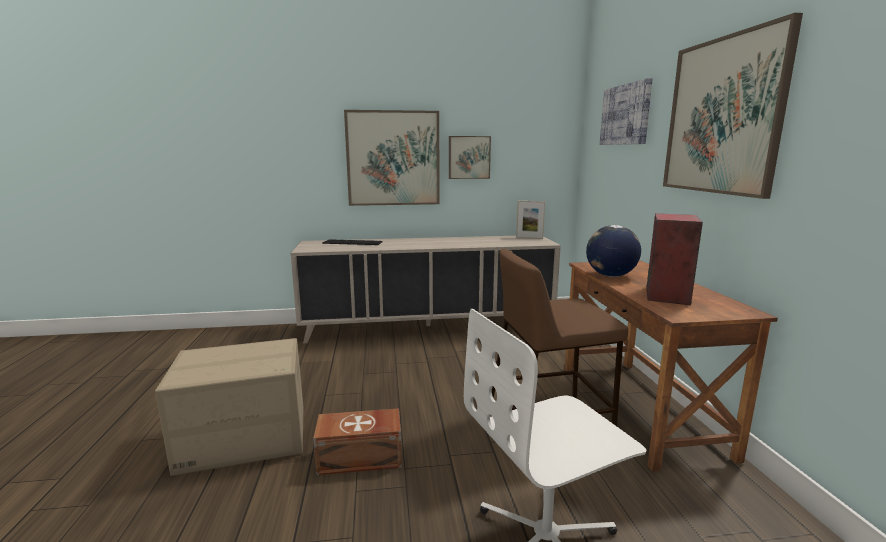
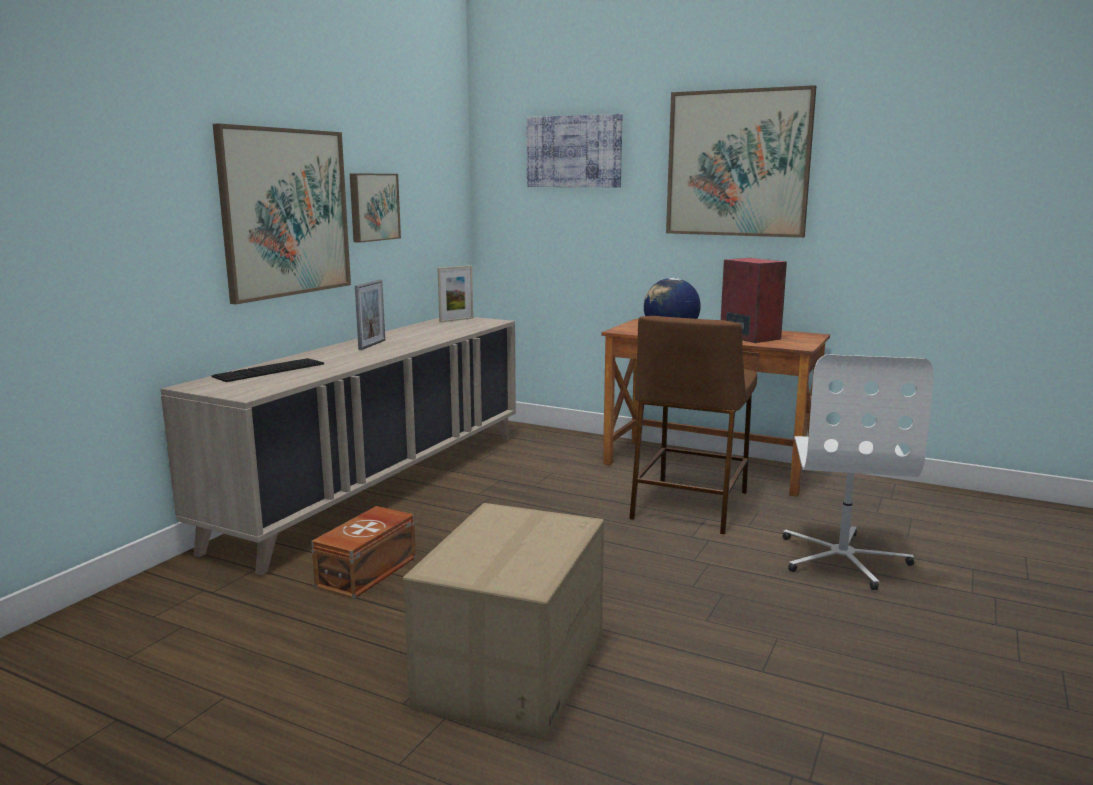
camera: 55 degrees left, 0 degrees up
brown storage box [314,408,402,475] -> brown storage box moved to [311,506,416,599]
none -> picture frame [355,280,385,350]

